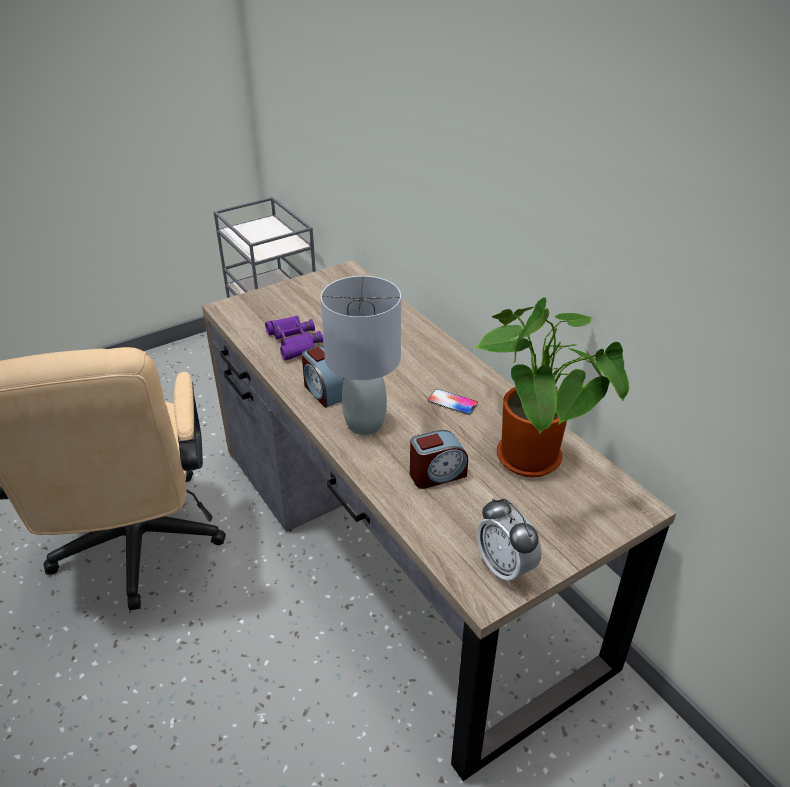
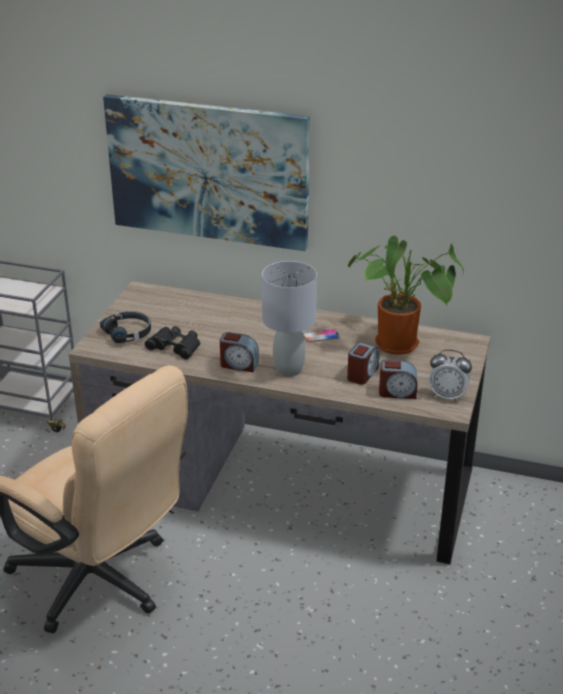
camera: 40 degrees left, 5 degrees down
purple binoculars [265,316,323,361] -> black binoculars [145,326,200,360]
none -> black headphones [100,311,151,343]
none -> picture [103,94,310,251]
none -> alarm clock [379,360,417,399]

